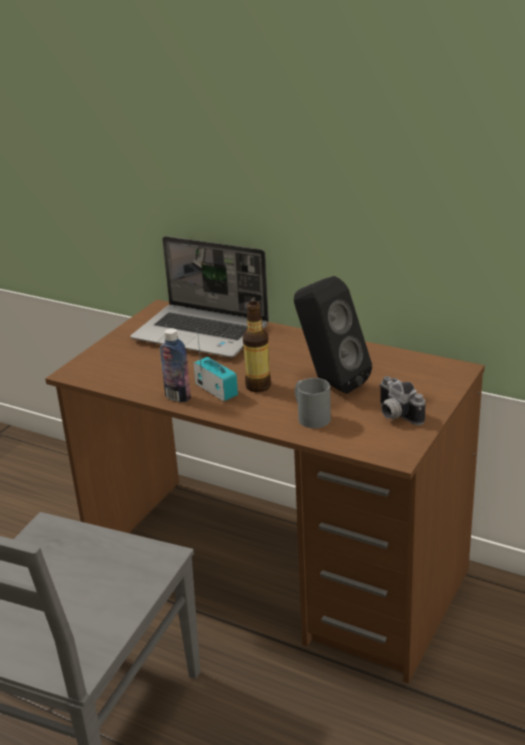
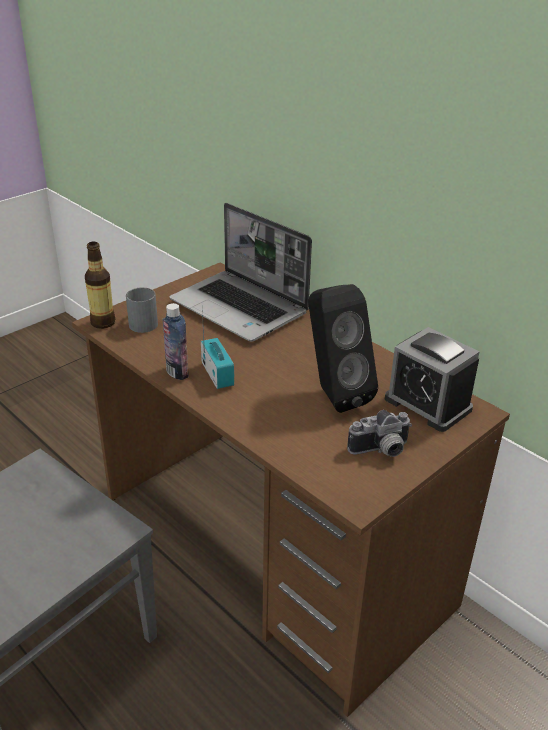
camera: 15 degrees right, 5 degrees up
bottle [243,301,271,392] -> bottle moved to [85,242,115,329]
grey mug [295,378,331,428] -> grey mug moved to [126,287,158,333]
camera [379,376,426,425] -> camera turned 90 degrees counterclockwise [347,410,412,457]
none -> alarm clock [385,327,479,432]

